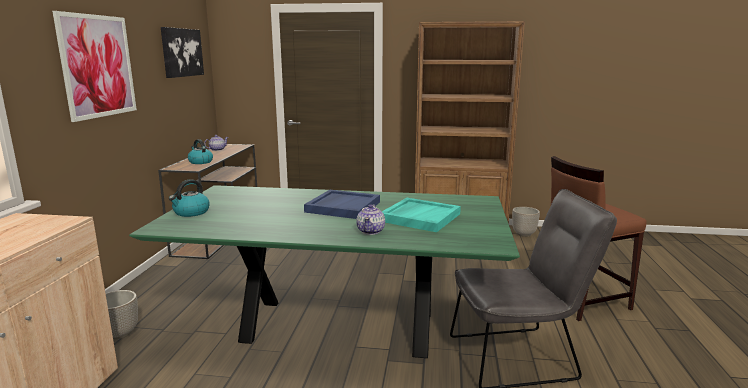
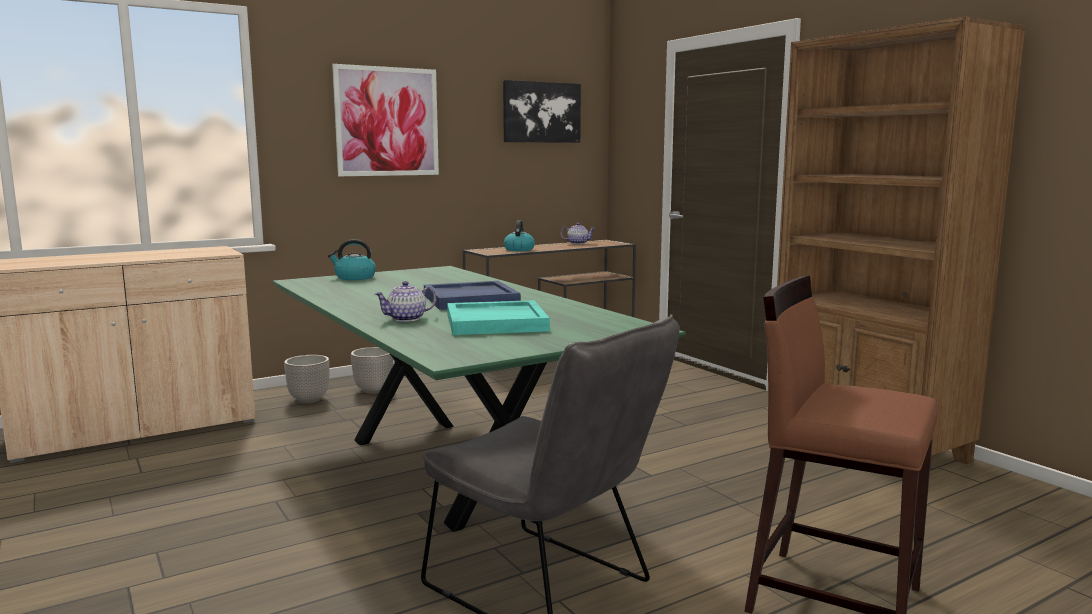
camera: 50 degrees right, 5 degrees down
planter [512,207,540,237] -> planter moved to [351,347,393,394]

